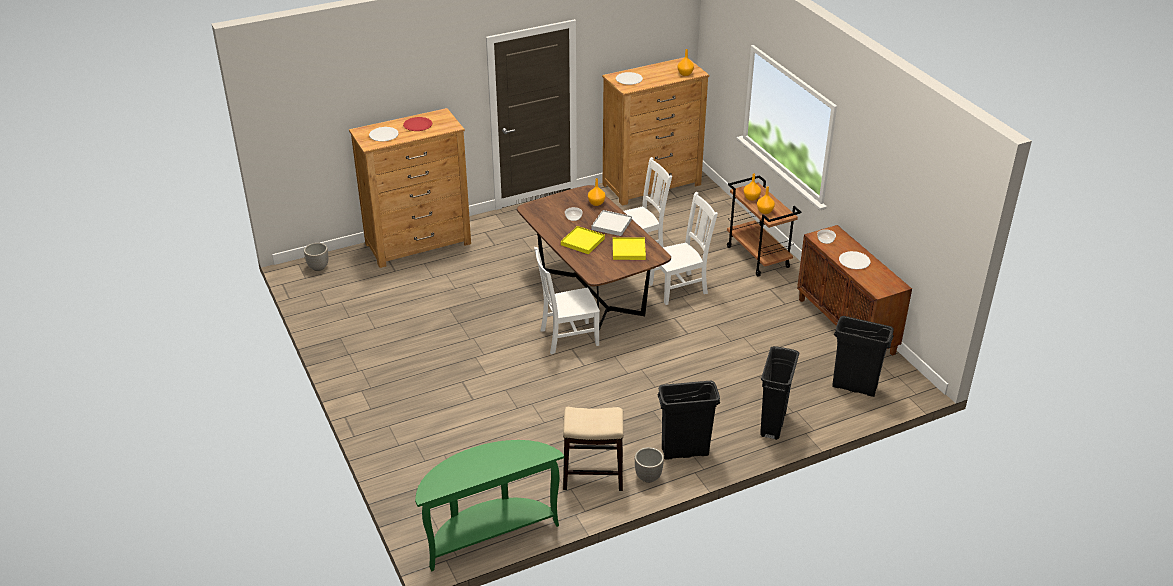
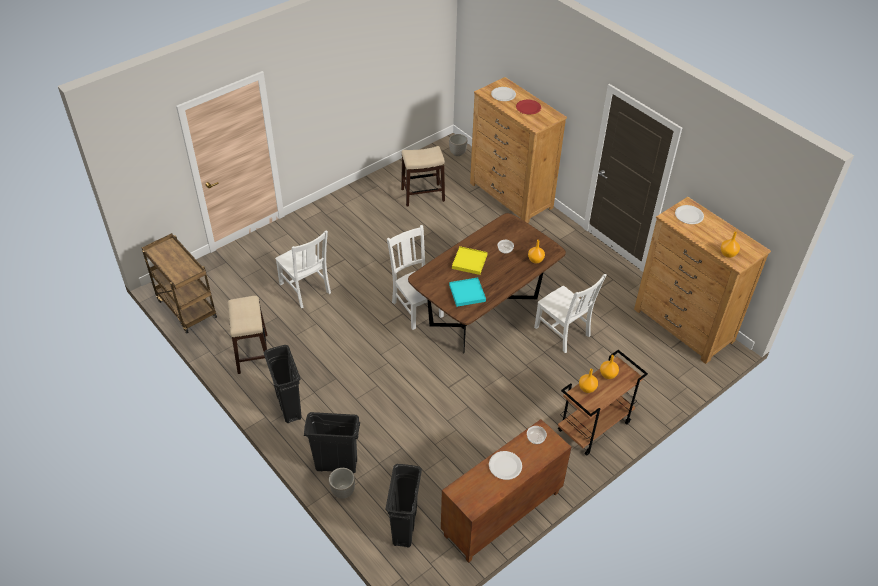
camera: 75 degrees right, 10 degrees up
green console table [415,440,564,571] -> brown cart [142,233,217,333]
white tray [591,210,632,236] -> none
yellow tray [613,237,646,260] -> turquoise tray [449,278,486,307]
planter [635,447,664,483] -> planter moved to [329,468,355,498]
white chair [649,192,718,305] -> white chair moved to [275,231,331,308]
none -> stool [401,146,445,207]

